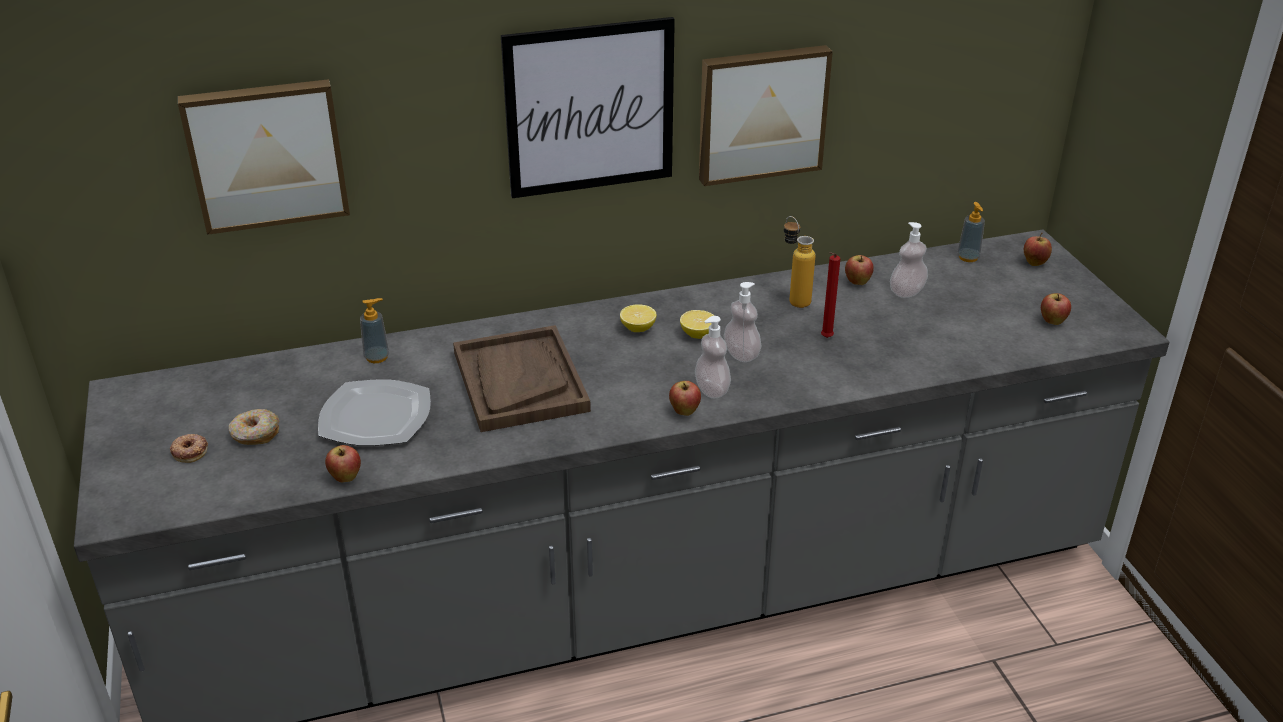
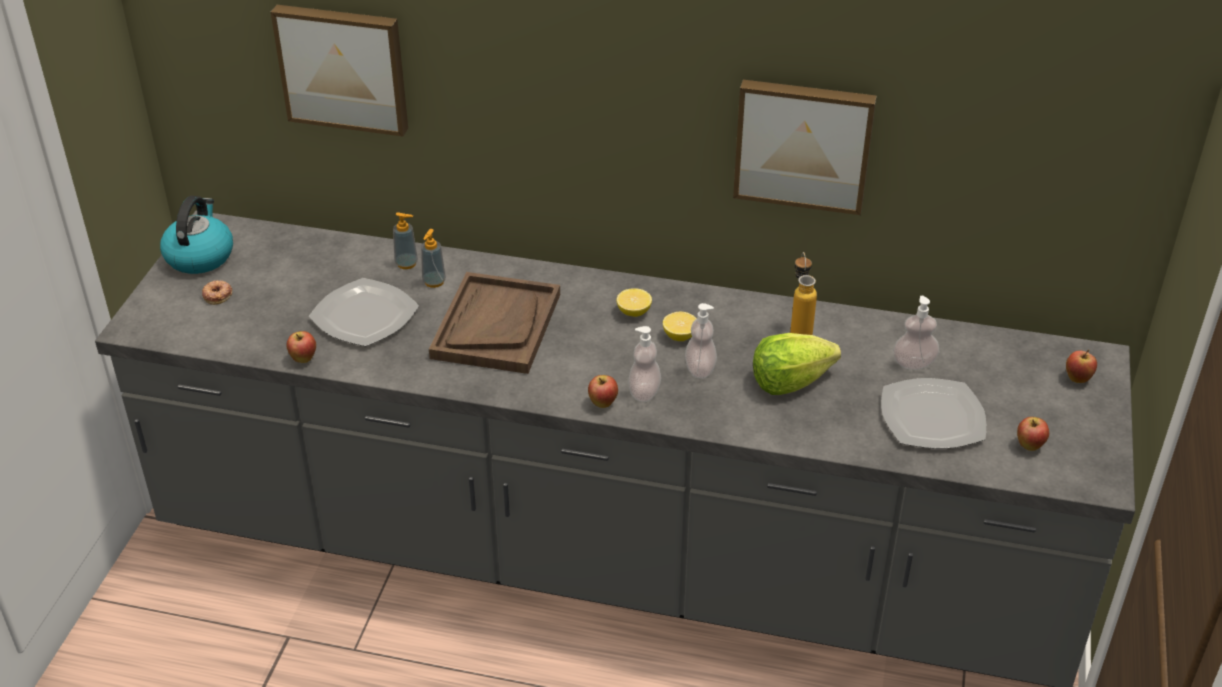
camera: 30 degrees right, 5 degrees up
donut [229,409,279,445] -> none
picture [501,17,675,198] -> none
red candle [821,252,840,338] -> lettuce [753,333,841,395]
apple [845,255,874,285] -> none
soap dispenser [957,202,985,262] -> soap dispenser moved to [421,229,446,288]
none -> kettle [160,196,233,274]
none -> plate [881,378,986,449]

